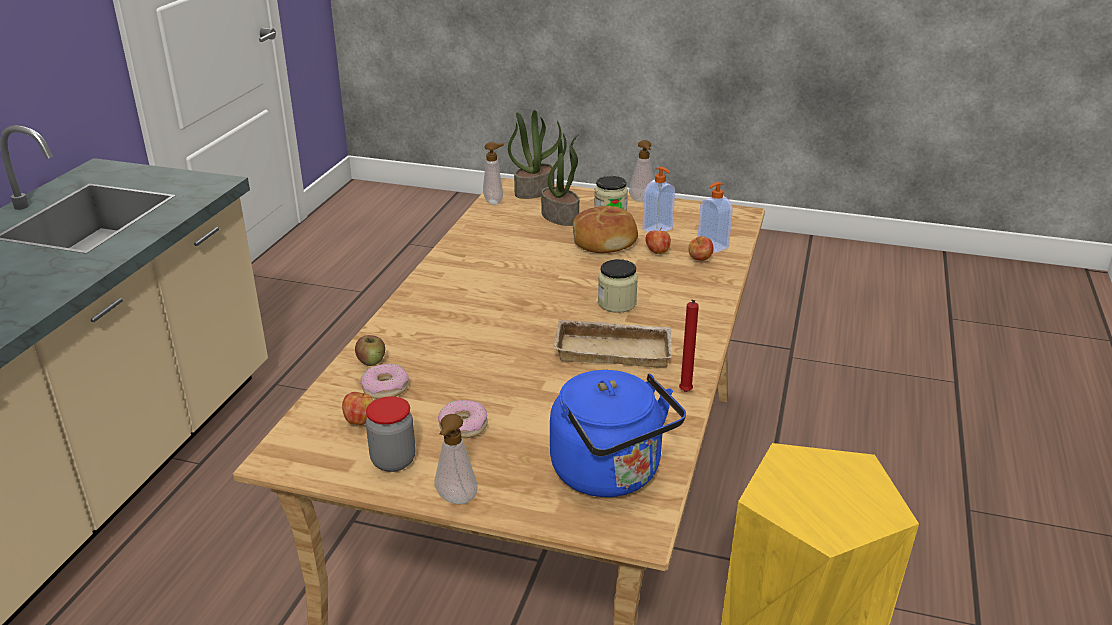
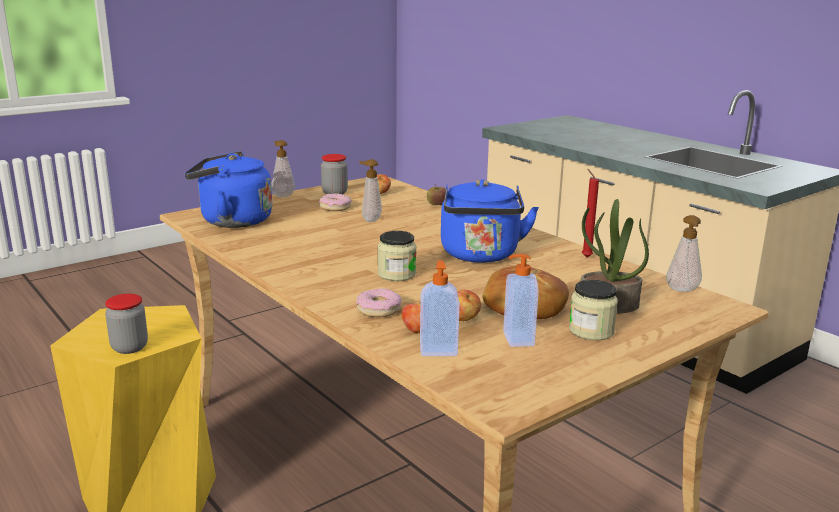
camera: 125 degrees right, 10 degrees down
donut [360,364,409,399] -> donut moved to [356,288,401,317]
potted plant [508,110,561,199] -> none
beige tray [554,319,672,368] -> none
soap dispenser [629,140,654,202] -> soap dispenser moved to [359,159,382,222]
red candle [679,300,699,392] -> red candle moved to [582,169,599,257]
none -> jar [105,294,148,354]
none -> blue kettle [441,179,539,263]

